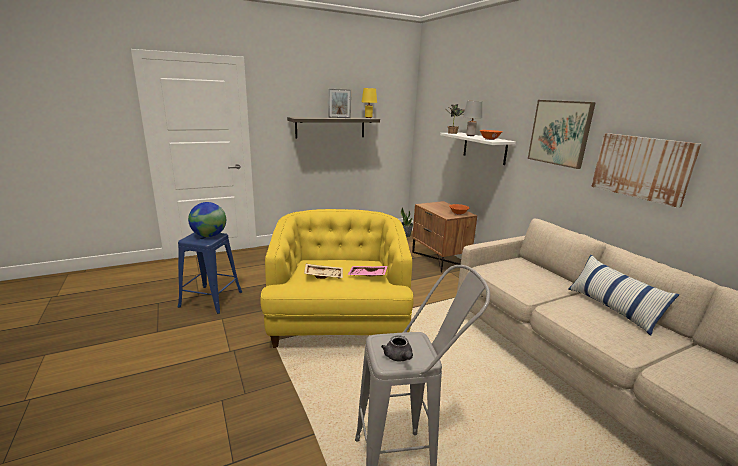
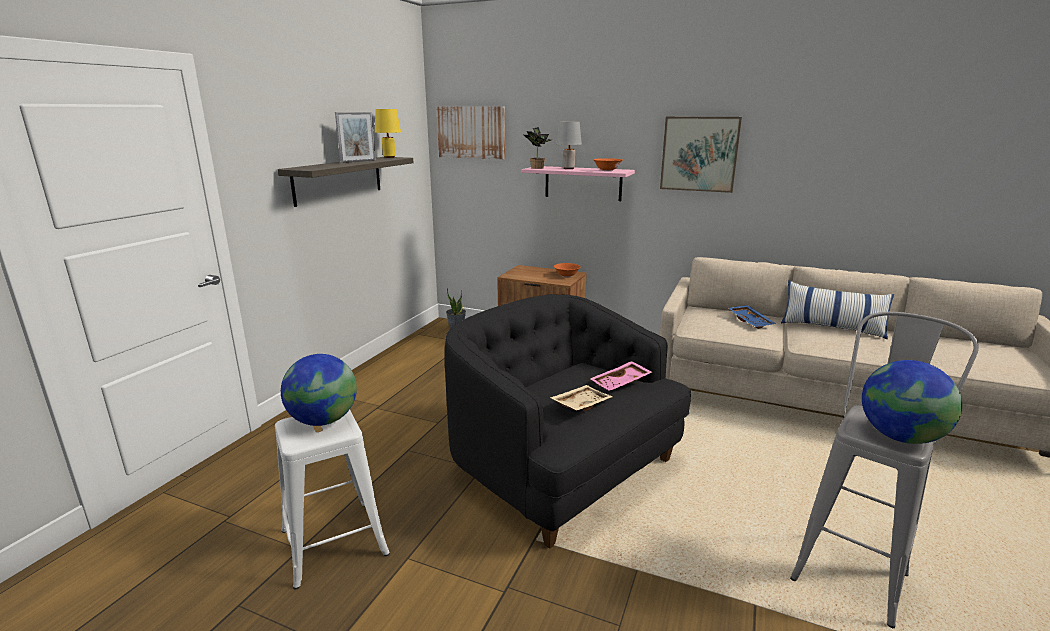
camera: 40 degrees left, 0 degrees up
blue stool [177,232,242,314] -> white stool [275,410,390,590]
yellow armchair [260,209,414,348] -> black armchair [445,294,691,549]
grey teapot [381,335,413,361] -> globe [862,360,962,444]
white shelf [440,133,516,165] -> pink shelf [522,166,635,201]
picture [591,133,702,208] -> picture moved to [436,106,505,159]
none -> blue tray [728,305,776,329]

